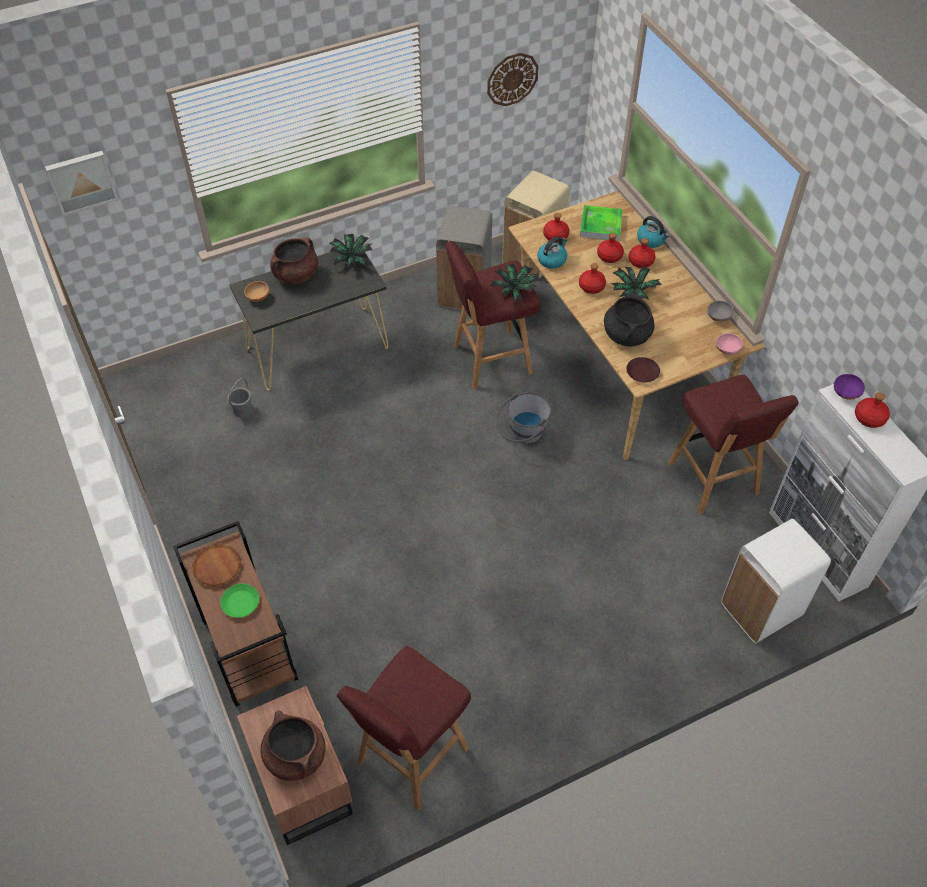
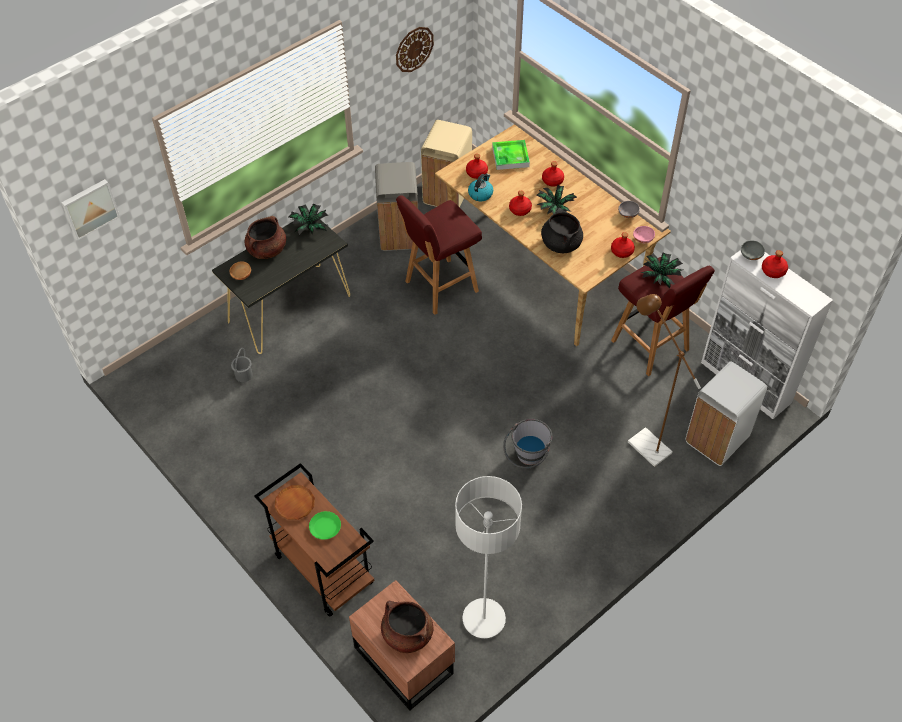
camera: 15 degrees left, 0 degrees up
red stool [337,646,471,811] -> grey floor lamp [455,476,522,638]
potted plant [489,264,541,304] -> potted plant moved to [641,253,683,288]
grey bucket [496,392,552,444] -> grey bucket moved to [503,419,553,469]
red bottle [597,233,624,263] -> red bottle moved to [611,232,635,258]
brown plate [626,357,660,382] -> none
kettle [637,216,669,248] -> none
purple bowl [834,374,865,400] -> grey bowl [741,240,765,260]
none -> brown floor lamp [628,294,701,467]

